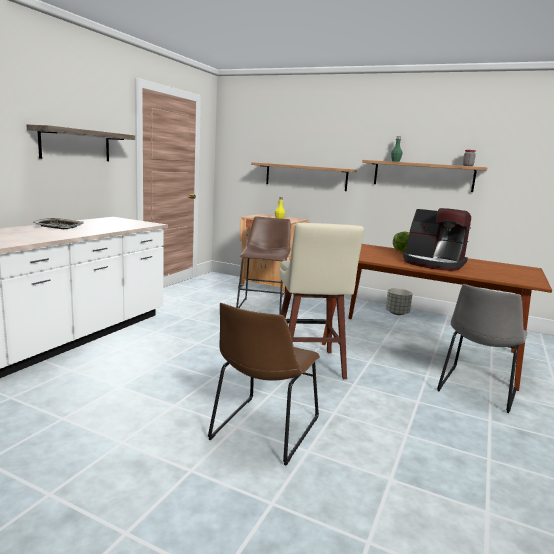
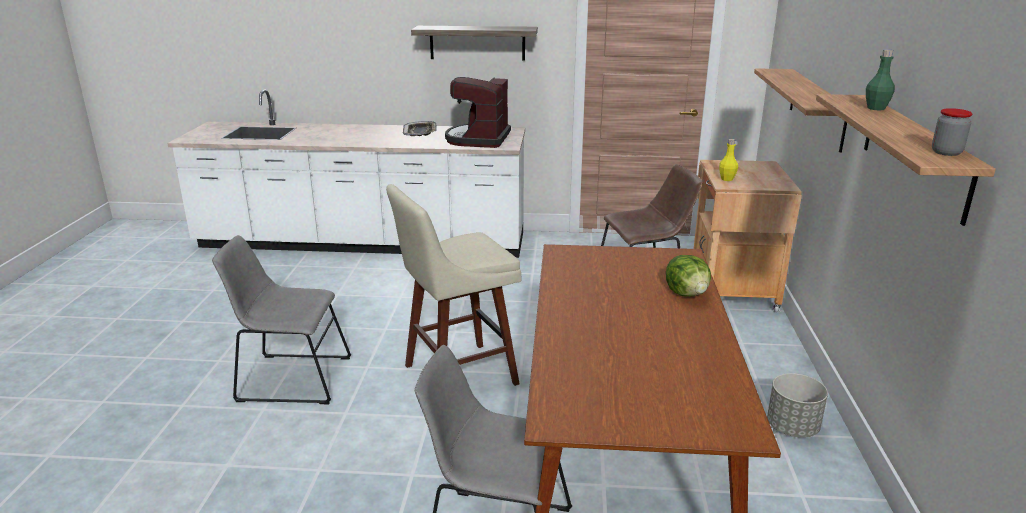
camera: 70 degrees right, 10 degrees up
brown chair [208,303,320,466] -> grey chair [212,235,351,404]
coffee machine [403,208,471,271] -> coffee machine moved to [445,77,511,148]

